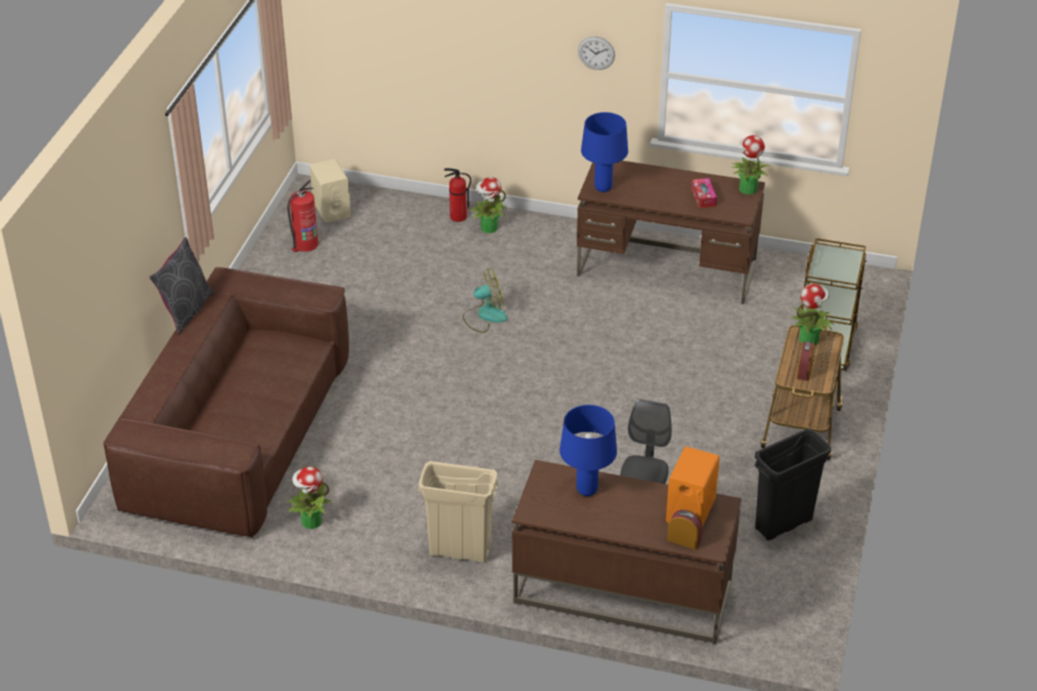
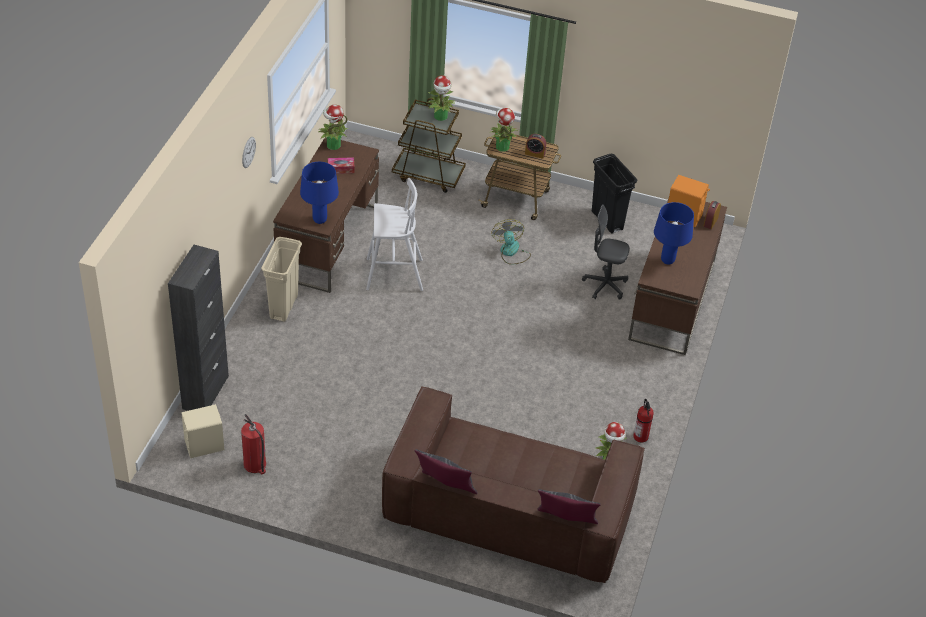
camera: 90 degrees left, 5 degrees up
beige trash can [418,461,499,563] -> beige trash can moved to [261,237,302,322]
fire extinguisher [444,168,471,222] -> fire extinguisher moved to [633,399,654,442]
fan [463,268,508,333] -> fan moved to [491,219,531,265]
potted plant [470,177,507,233] -> potted plant moved to [428,75,455,121]
none -> black cabinet [168,245,229,411]
none -> white stool [366,178,423,291]
none -> grey pillow [537,489,601,524]

